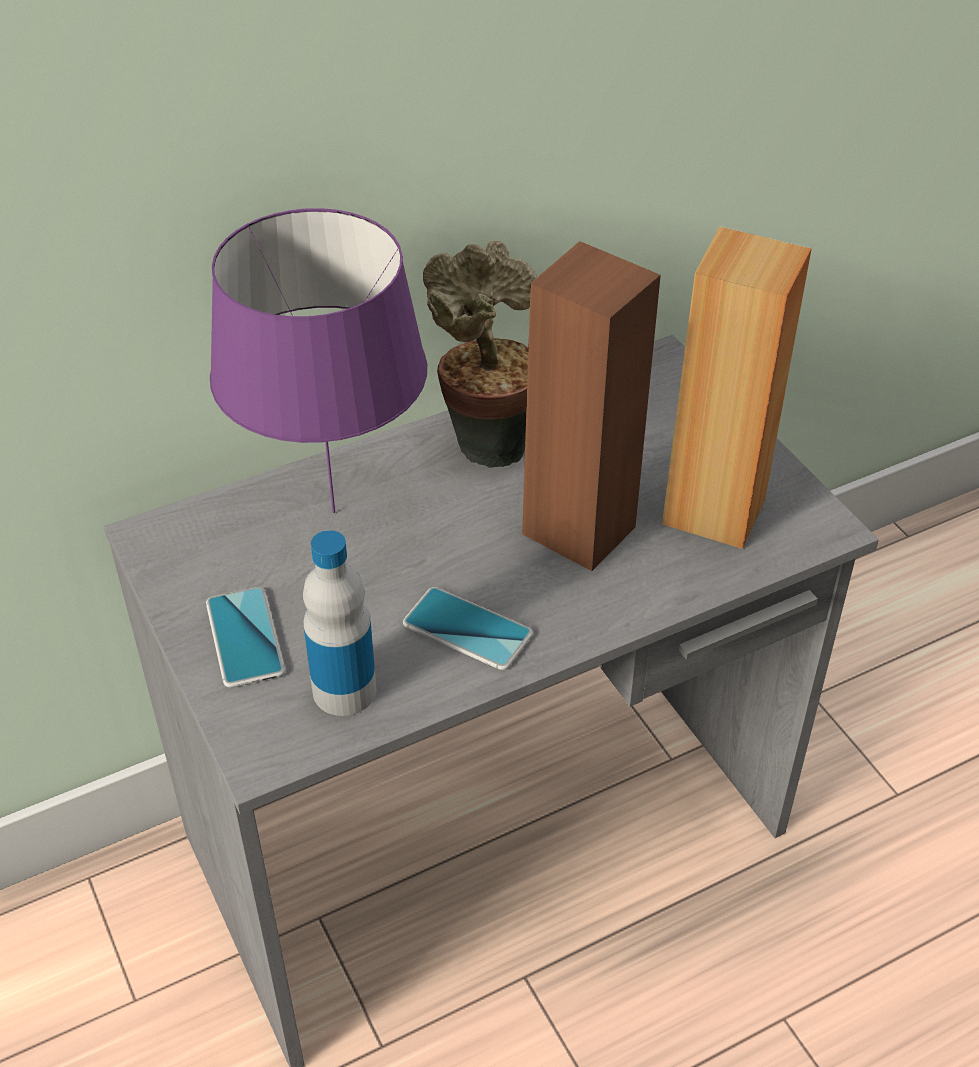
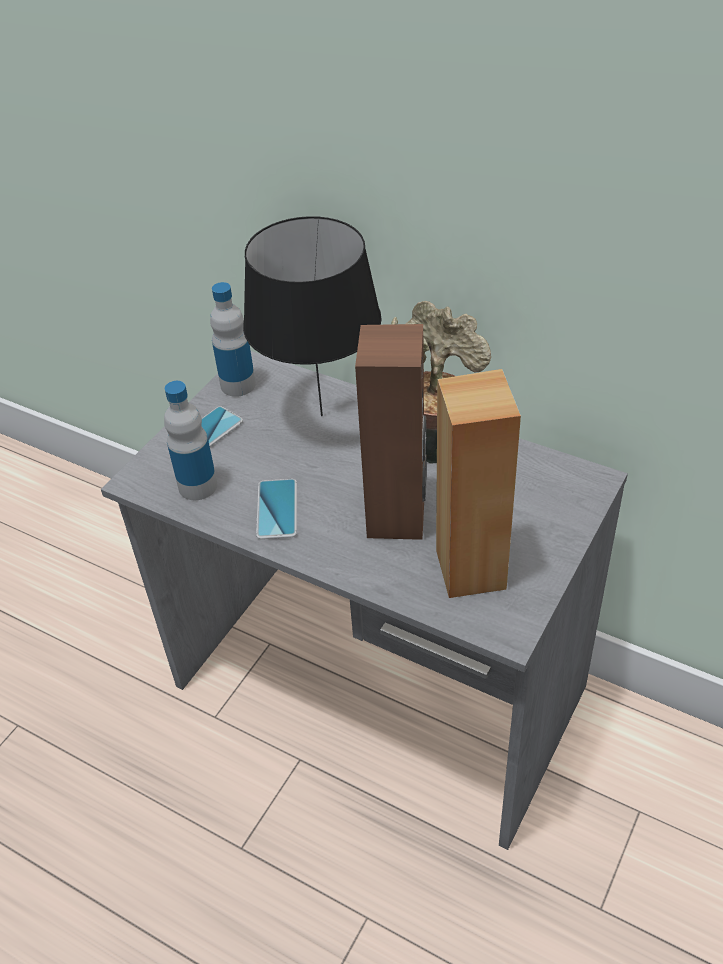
camera: 60 degrees right, 0 degrees up
purple table lamp [210,208,427,513] -> black table lamp [243,216,382,416]
none -> bottle [210,282,256,397]

